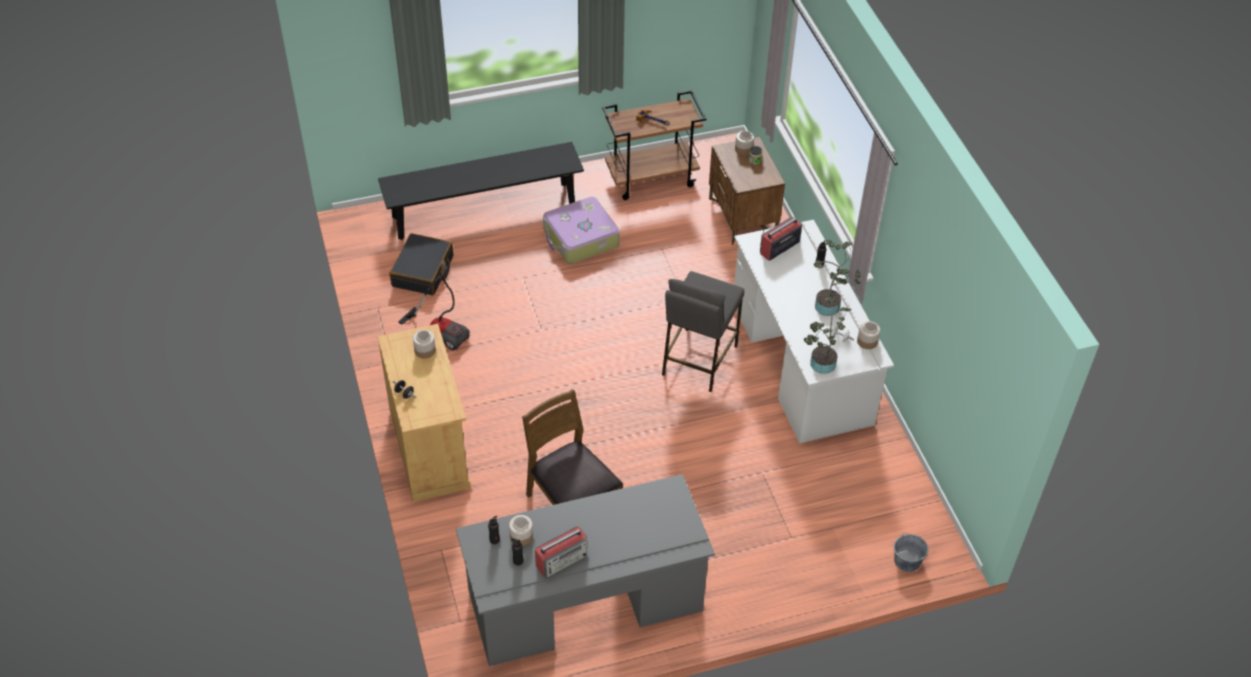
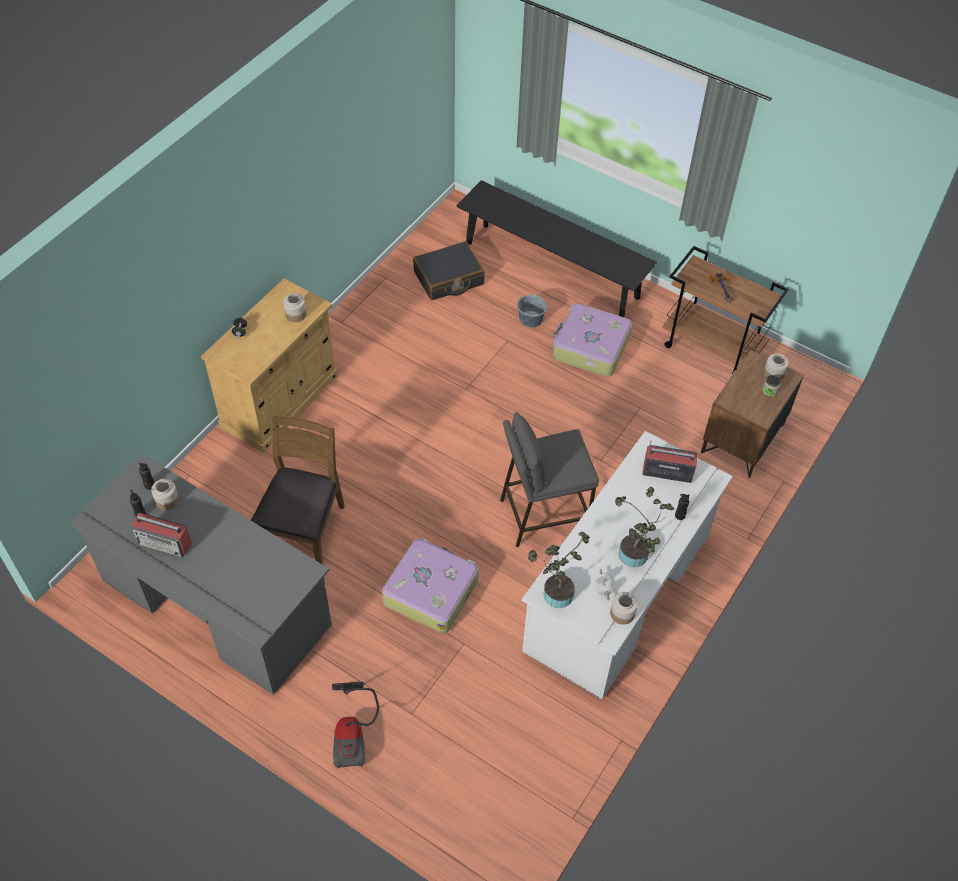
camera: 50 degrees right, 5 degrees up
vacuum cleaner [398,276,470,351] -> vacuum cleaner moved to [332,682,379,768]
grey bucket [894,533,929,572] -> grey bucket moved to [517,292,547,328]
none -> suitcase [382,538,479,633]

